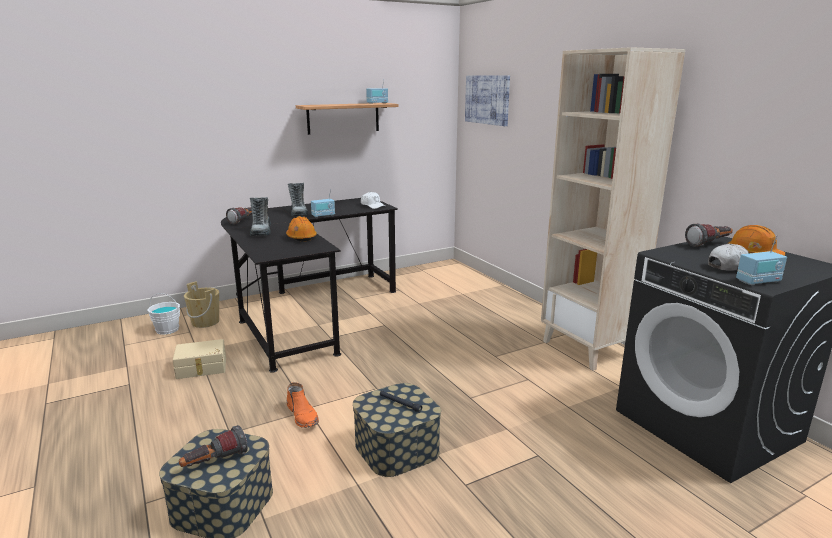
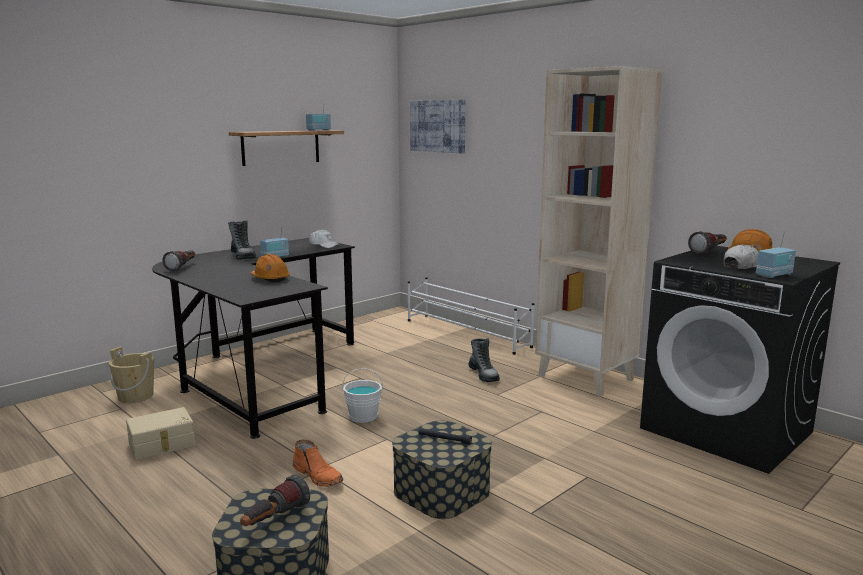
camera: 15 degrees left, 5 degrees down
white bucket [147,293,180,335] -> white bucket moved to [342,368,383,423]
boot [250,197,271,236] -> boot moved to [468,338,500,382]
none -> white shoe rack [408,277,534,355]

